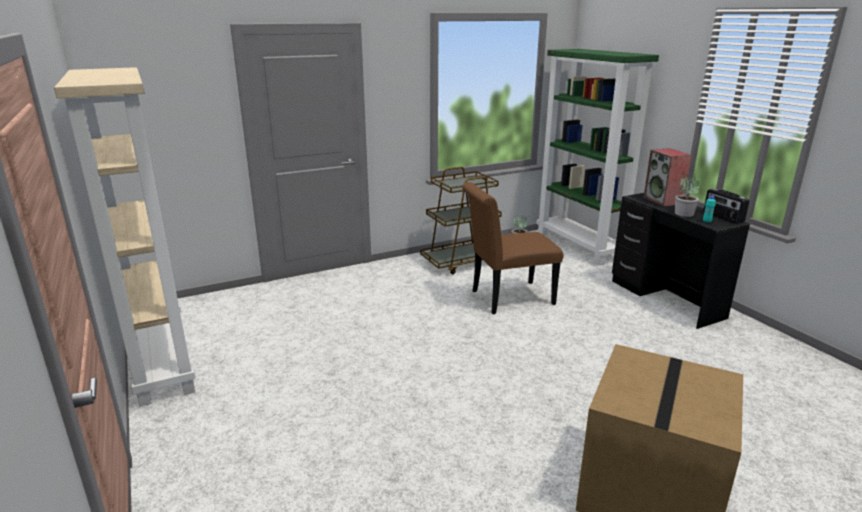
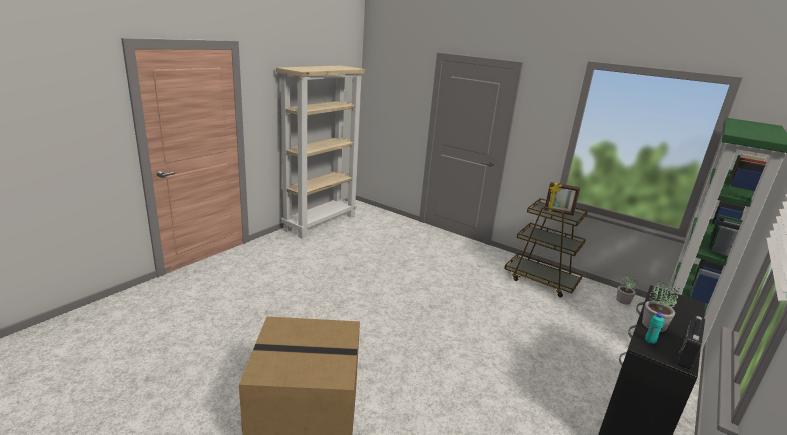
camera: 60 degrees right, 0 degrees up
brown chair [462,182,563,314] -> none
speaker [643,148,692,207] -> none
none -> picture frame [544,182,580,215]

